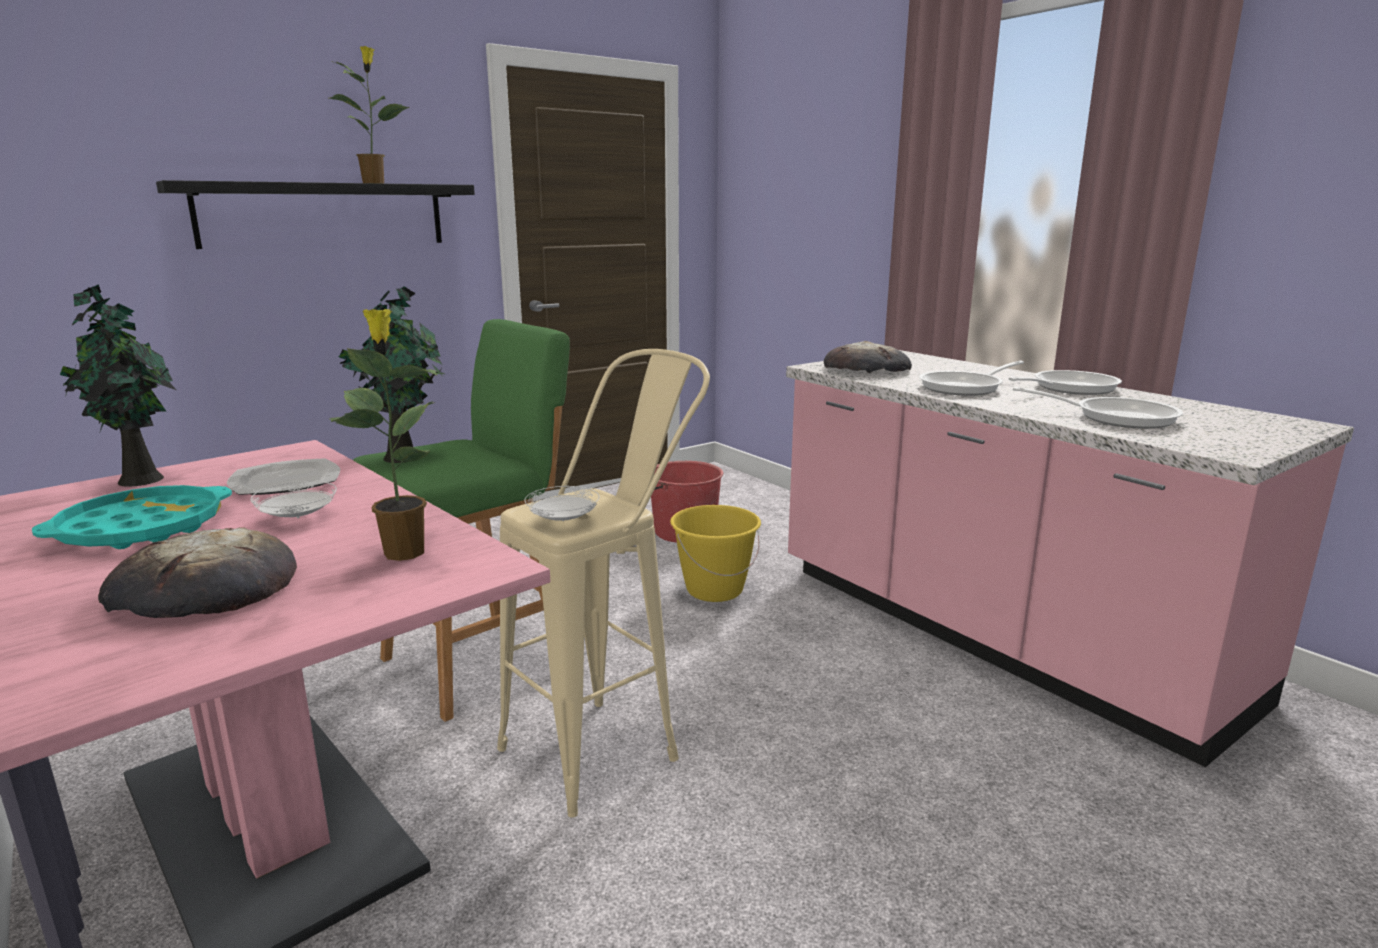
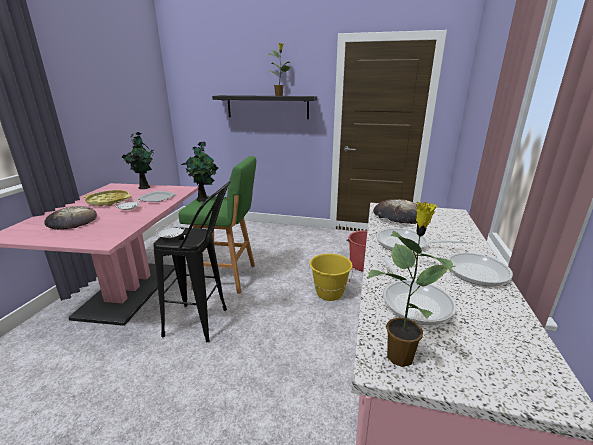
camera: 50 degrees right, 5 degrees up
turquoise tray [32,485,232,549] -> yellow tray [84,190,131,206]
potted plant [330,309,437,561] -> potted plant moved to [366,202,455,367]
beige stool [497,349,710,817] -> black stool [153,181,231,342]

